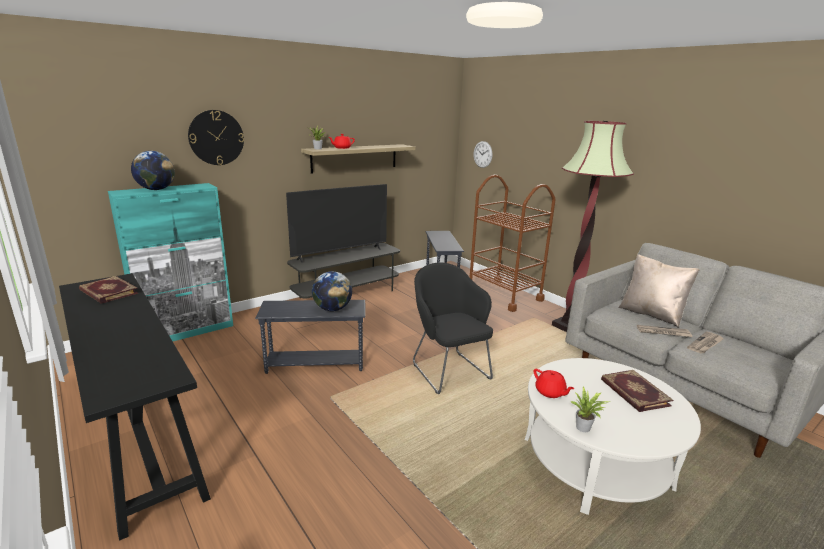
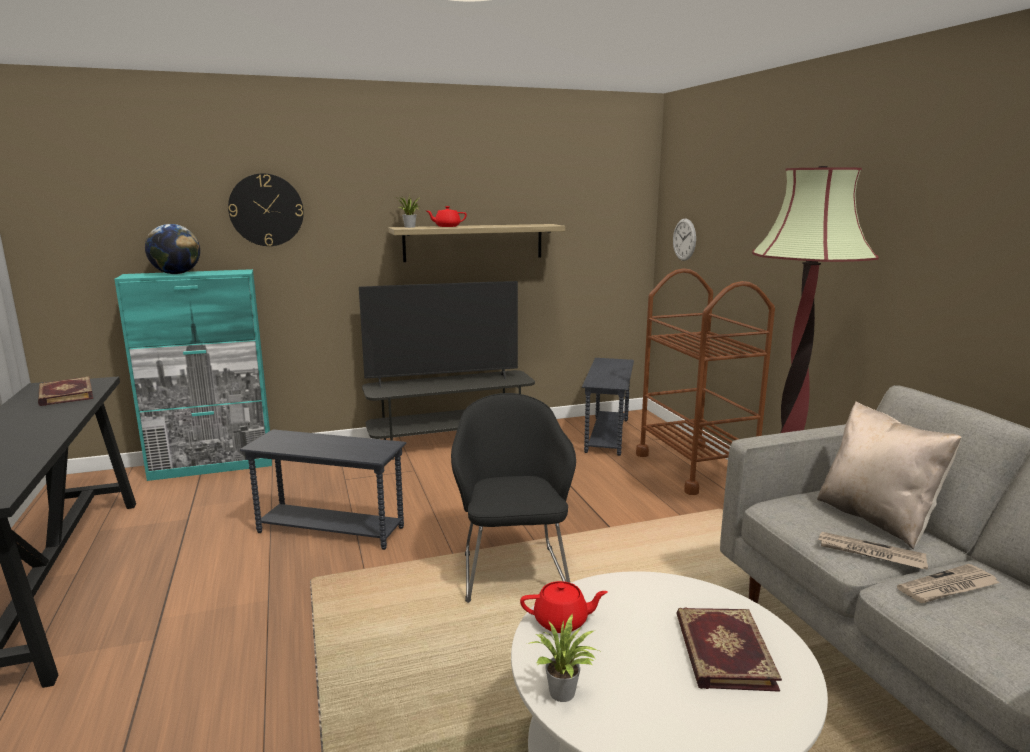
camera: 20 degrees right, 5 degrees down
globe [312,271,352,311] -> none
red teapot [534,369,574,398] -> red teapot turned 75 degrees counterclockwise [520,581,608,633]

